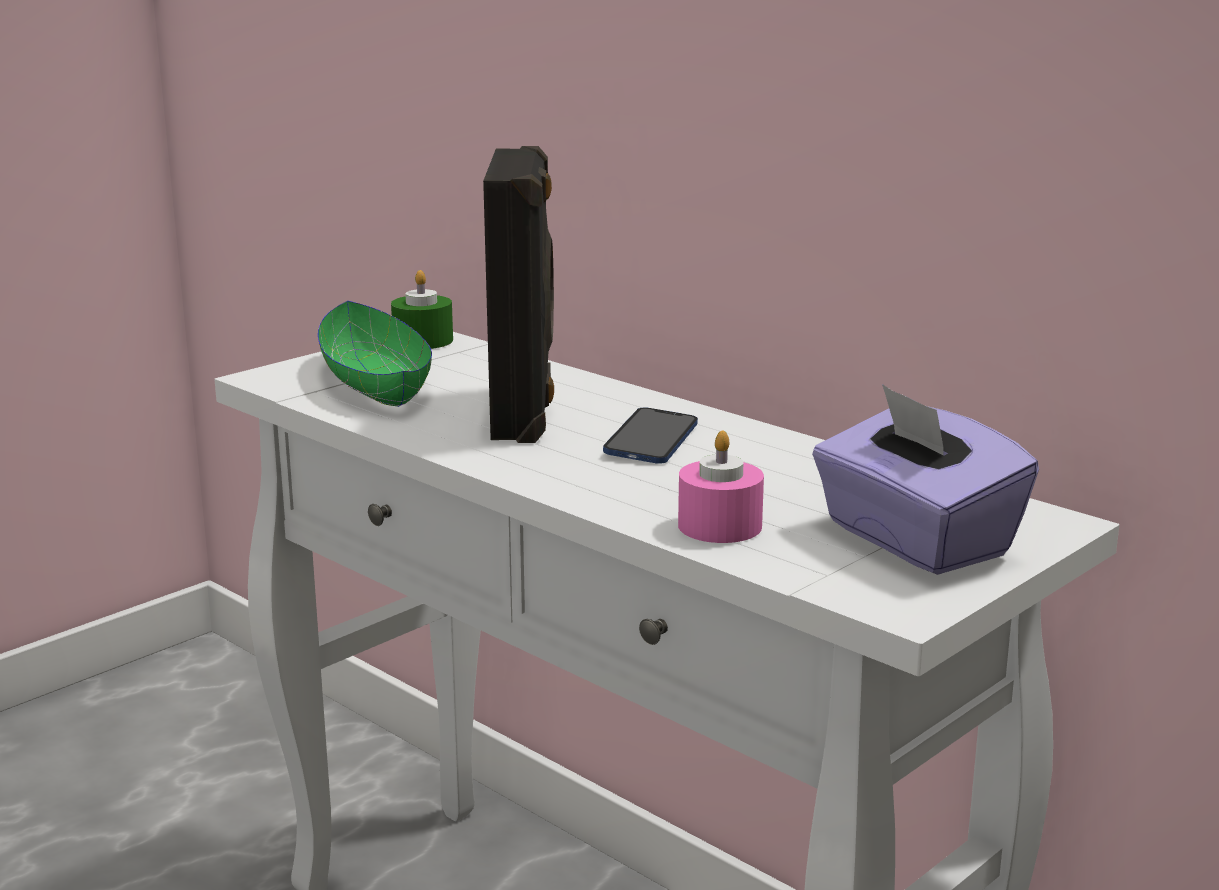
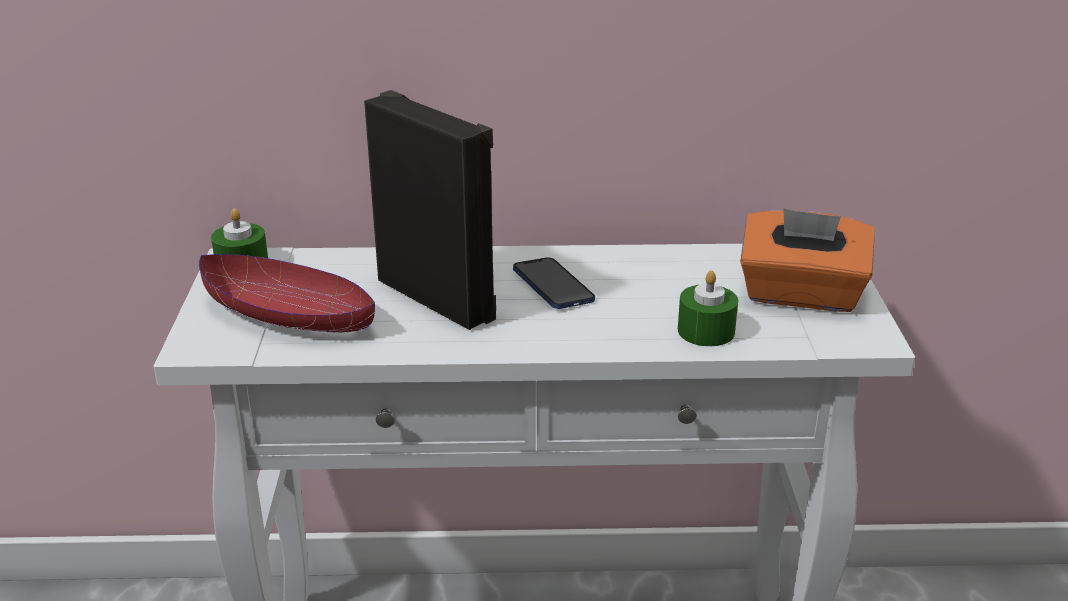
camera: 45 degrees left, 10 degrees up
green bowl [318,301,432,407] -> red bowl [199,254,375,333]
pink candle [678,431,764,543] -> green candle [678,270,738,346]
purple tissue box [812,384,1039,575] -> orange tissue box [740,208,875,312]

